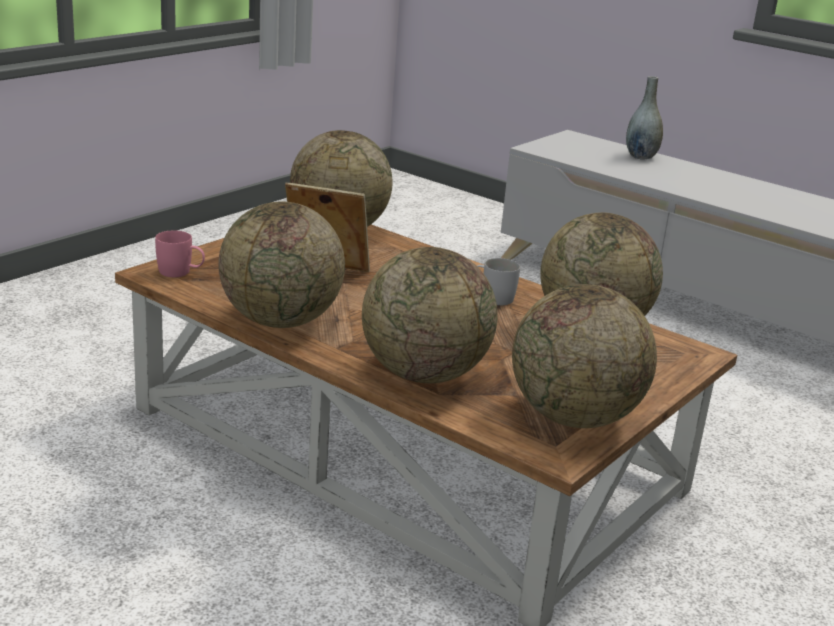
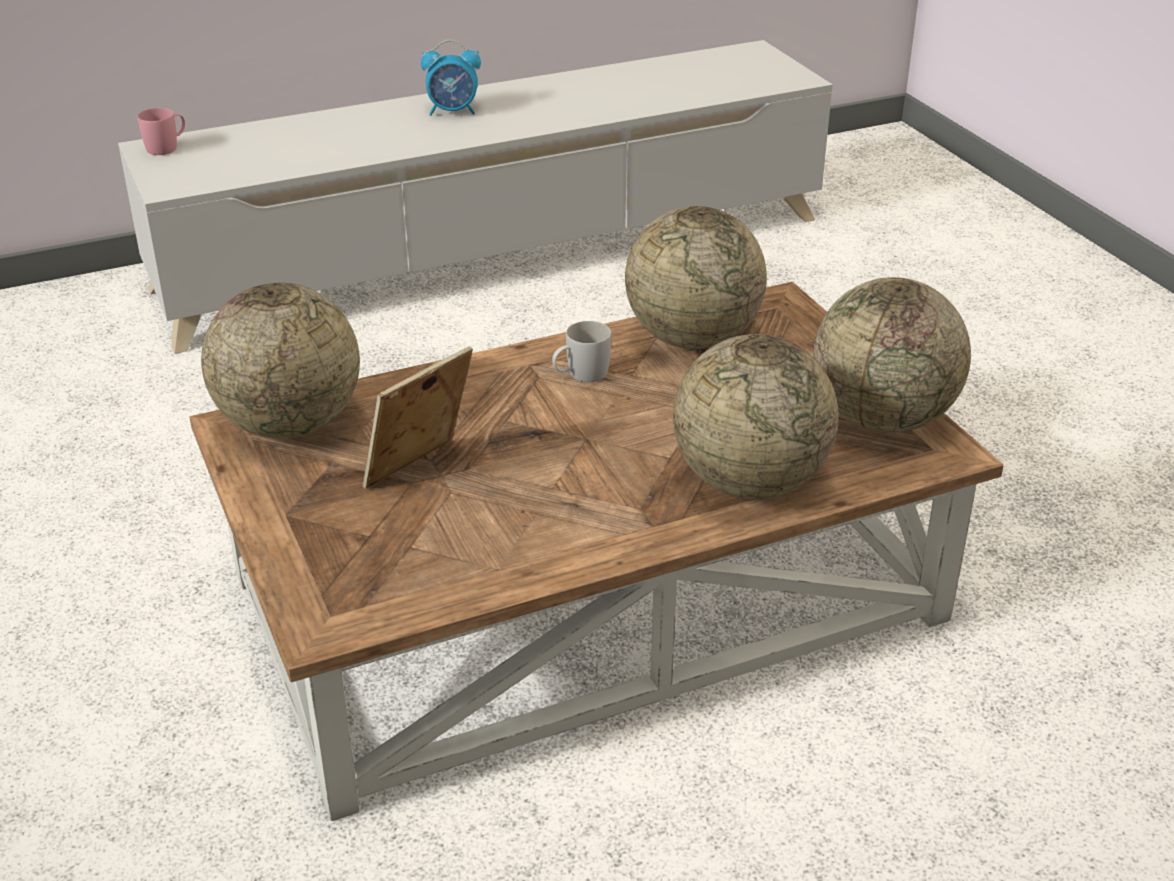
camera: 60 degrees left, 10 degrees up
pink mug [155,230,205,277] -> pink mug moved to [138,108,185,155]
globe [218,201,345,328] -> none
grey vase [626,76,663,159] -> none
none -> alarm clock [421,40,481,116]

